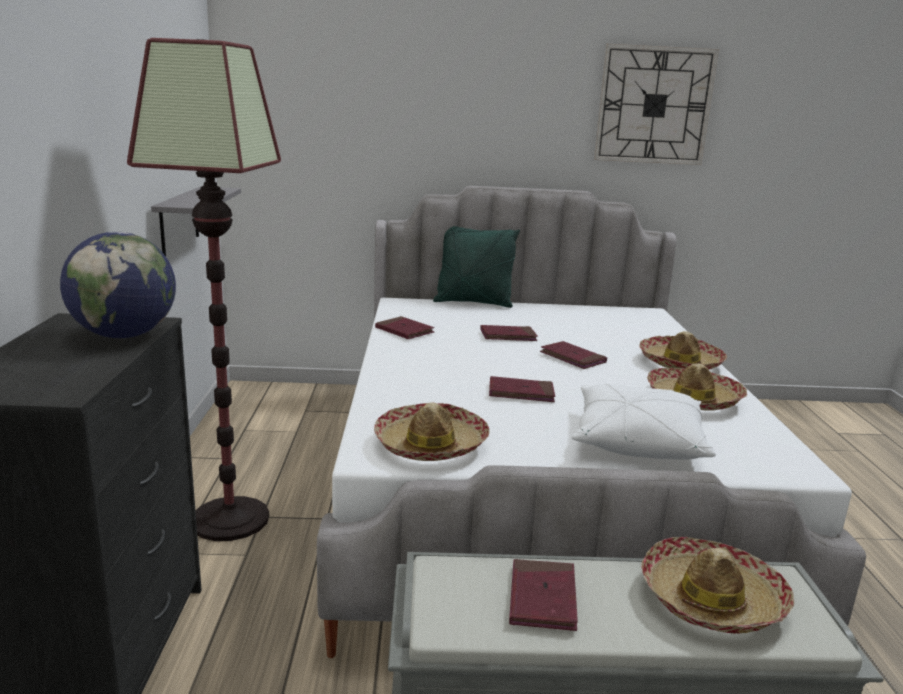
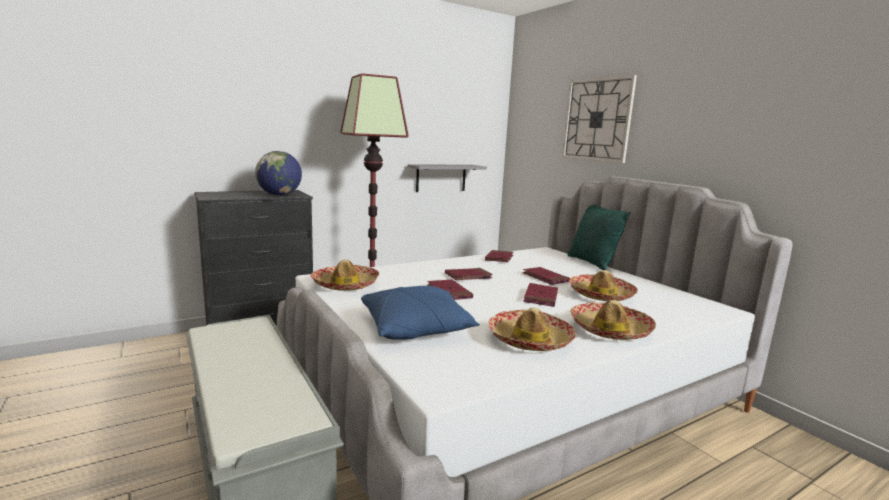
camera: 60 degrees right, 5 degrees down
red book [509,559,578,631] -> red book moved to [445,268,493,280]
white pillow [572,384,716,460] -> blue pillow [361,286,480,340]
wall clock [594,44,719,165] -> wall clock moved to [562,75,637,163]
hat [641,537,794,634] -> hat moved to [569,270,638,301]

